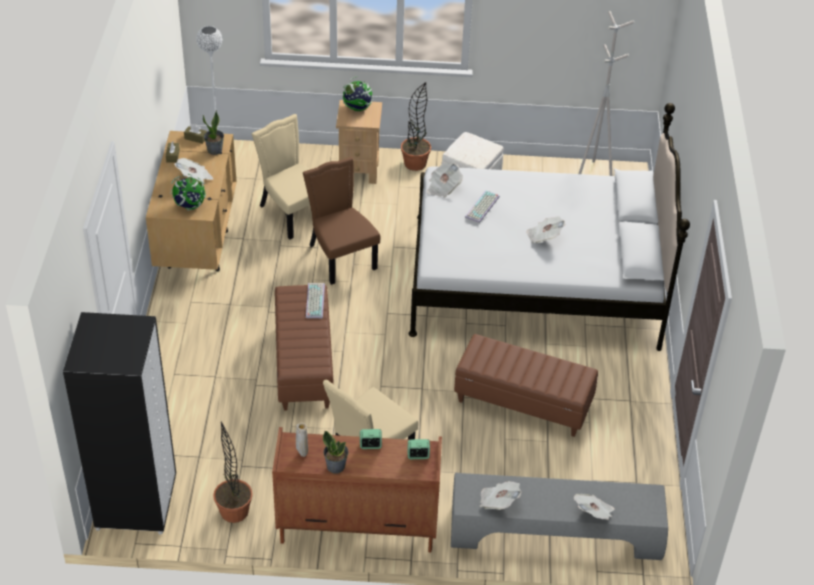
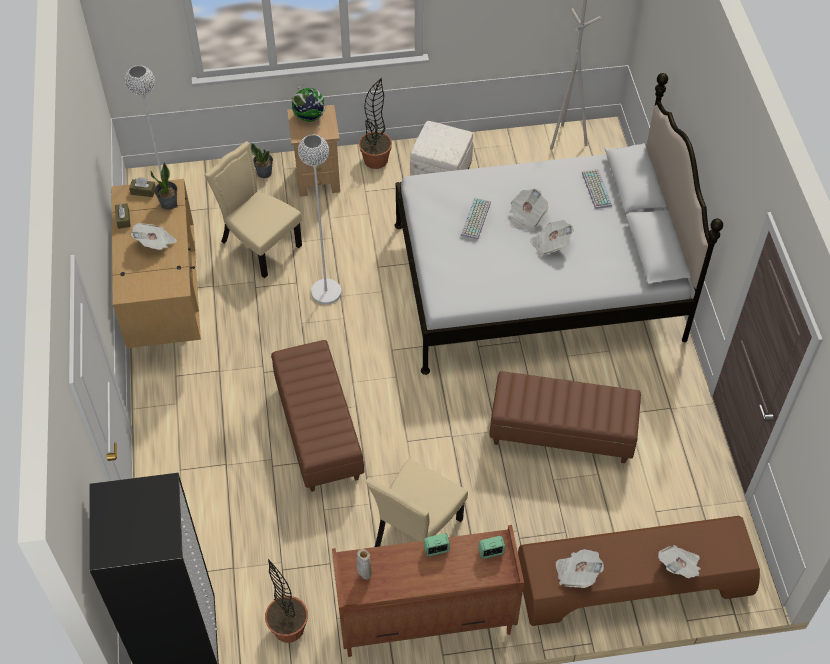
camera: 10 degrees left, 10 degrees up
globe [170,174,206,210] -> none
brown chair [303,157,380,285] -> white floor lamp [298,135,341,305]
keyboard [306,283,325,318] -> keyboard moved to [582,169,612,209]
potted plant [323,431,348,474] -> potted plant moved to [251,143,273,178]
newspaper [427,163,463,198] -> newspaper moved to [510,189,548,230]
grey bench [451,473,668,560] -> brown bench [518,516,760,626]

